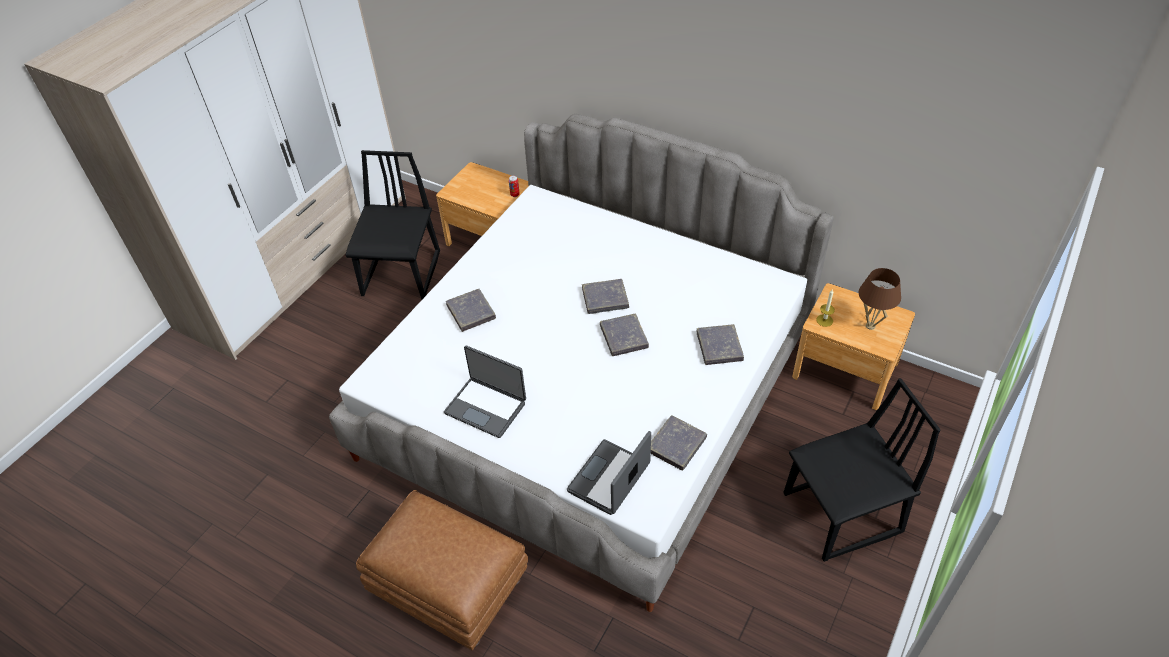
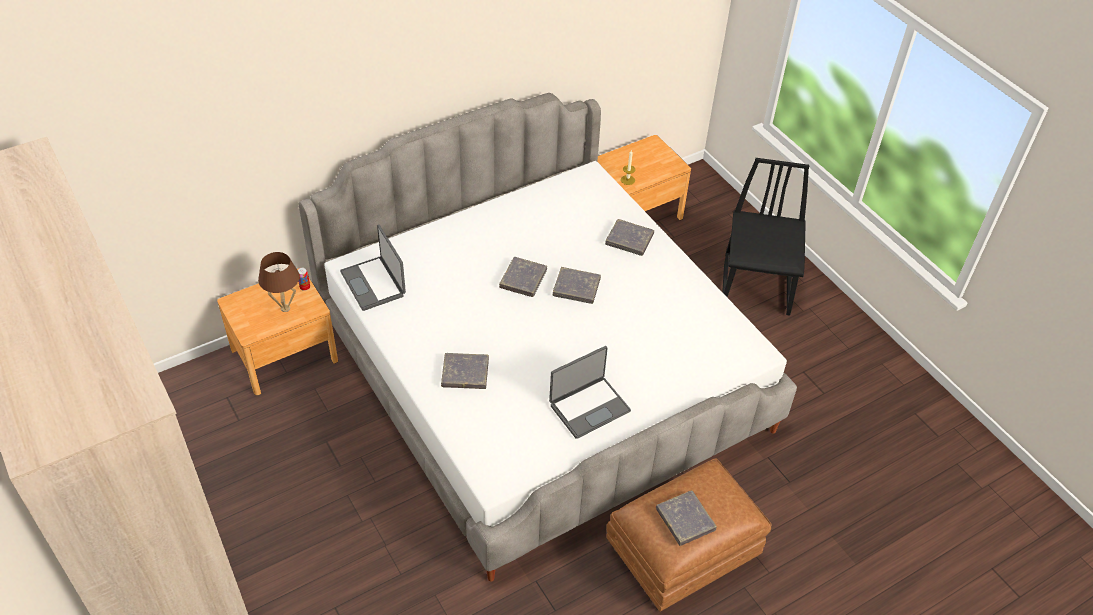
camera: 65 degrees left, 0 degrees up
black chair [346,150,440,300] -> none
laptop [567,431,651,515] -> laptop moved to [340,225,406,311]
grey book [651,415,707,471] -> grey book moved to [656,490,717,546]
brown table lamp [859,268,901,330] -> brown table lamp moved to [258,252,300,312]

